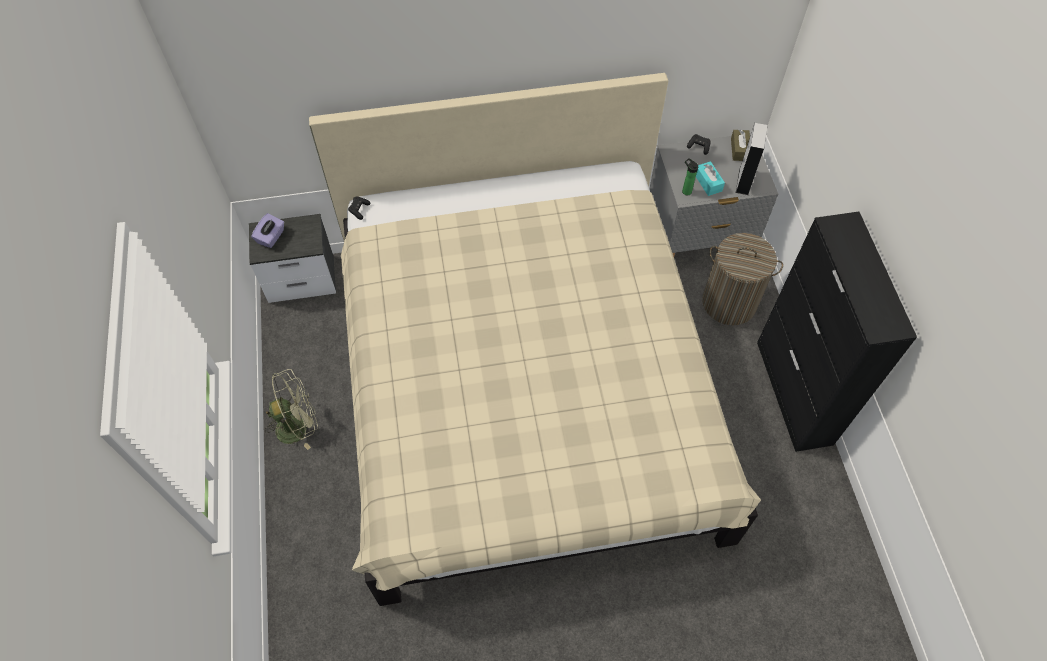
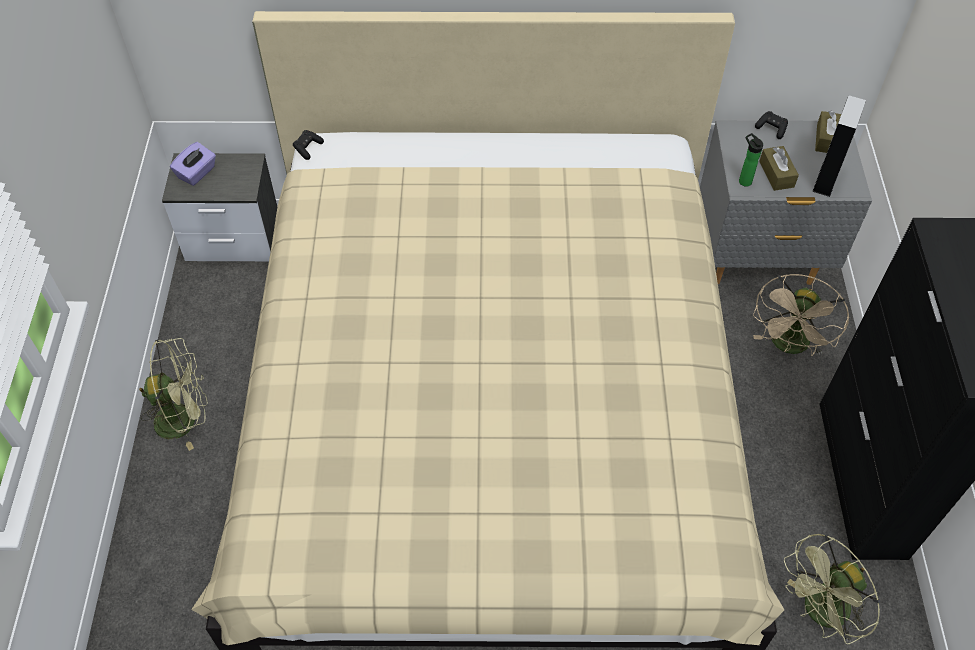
camera: 10 degrees right, 5 degrees down
turquoise tissue box [696,161,725,196] -> brown tissue box [759,146,799,191]
laundry basket [702,233,783,325] -> beige fan [753,274,850,356]
none -> green fan [784,534,880,644]

